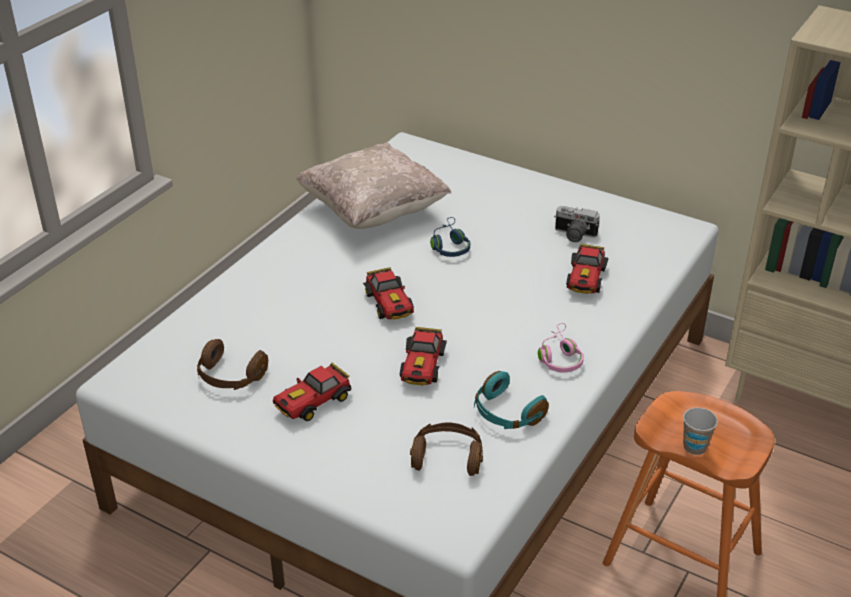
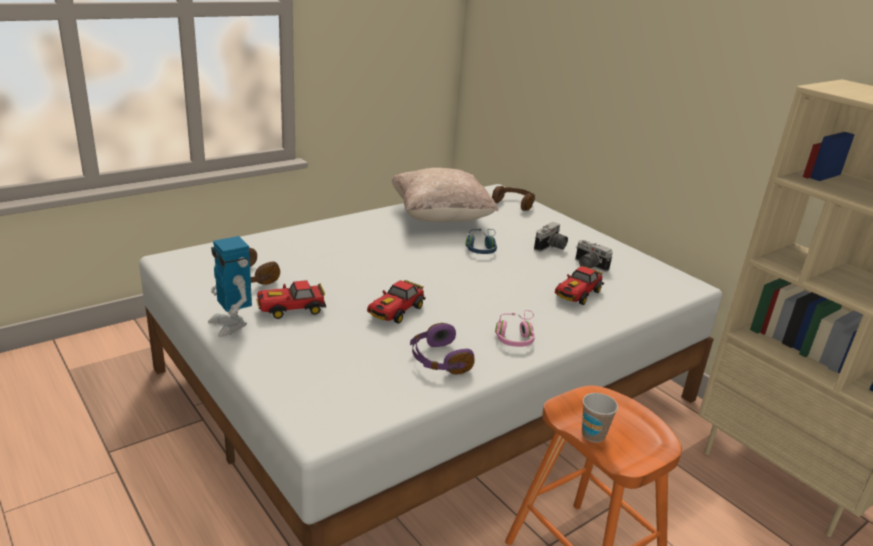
camera: 20 degrees right, 10 degrees down
toy car [363,267,414,320] -> none
brown headphones [410,423,483,476] -> brown headphones moved to [492,186,535,211]
turquoise headphones [474,371,549,429] -> purple headphones [410,323,475,374]
none -> toy robot [208,236,252,337]
none -> camera [534,222,568,252]

